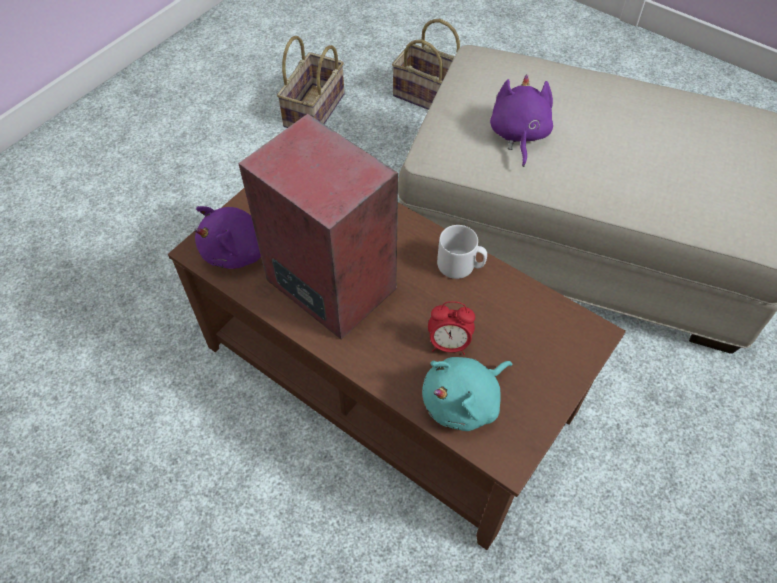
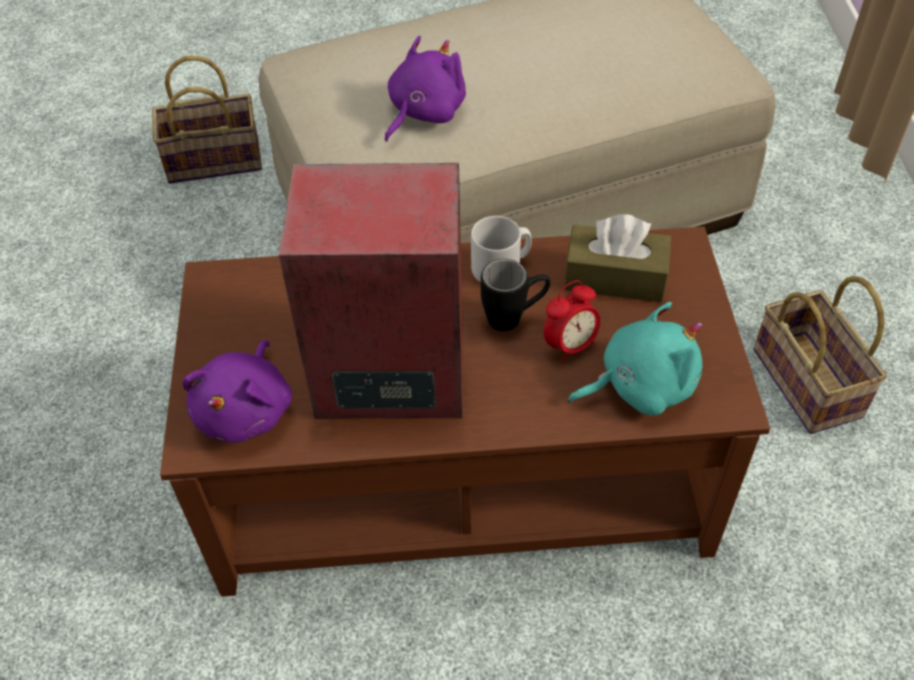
camera: 40 degrees left, 5 degrees down
basket [277,36,344,128] -> basket moved to [754,276,887,434]
turquoise plush toy [422,357,512,431] -> turquoise plush toy turned 120 degrees counterclockwise [568,302,702,416]
purple plush toy [490,74,553,167] -> purple plush toy turned 75 degrees clockwise [385,36,466,142]
none -> black mug [481,259,550,331]
none -> brown tissue box [564,214,671,302]

